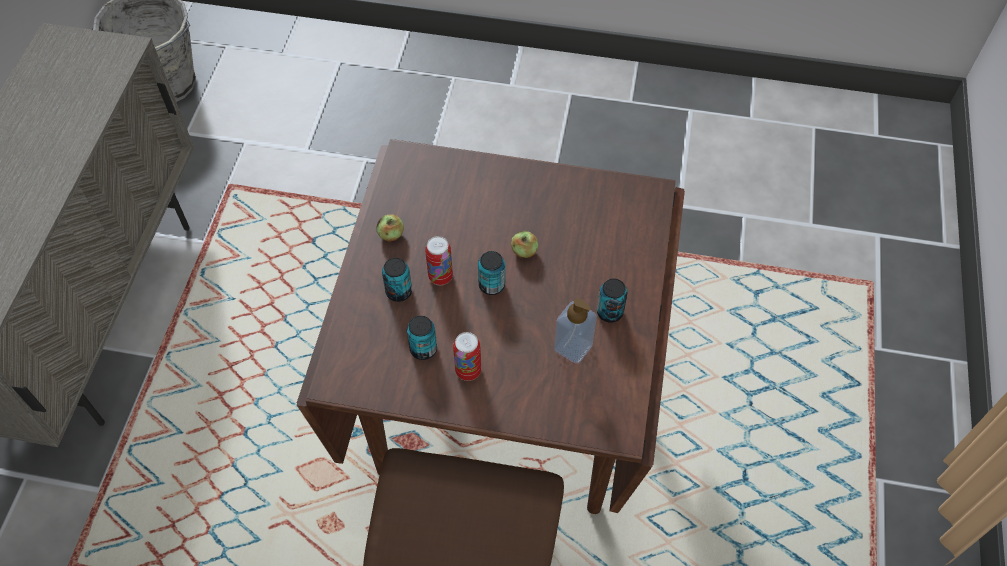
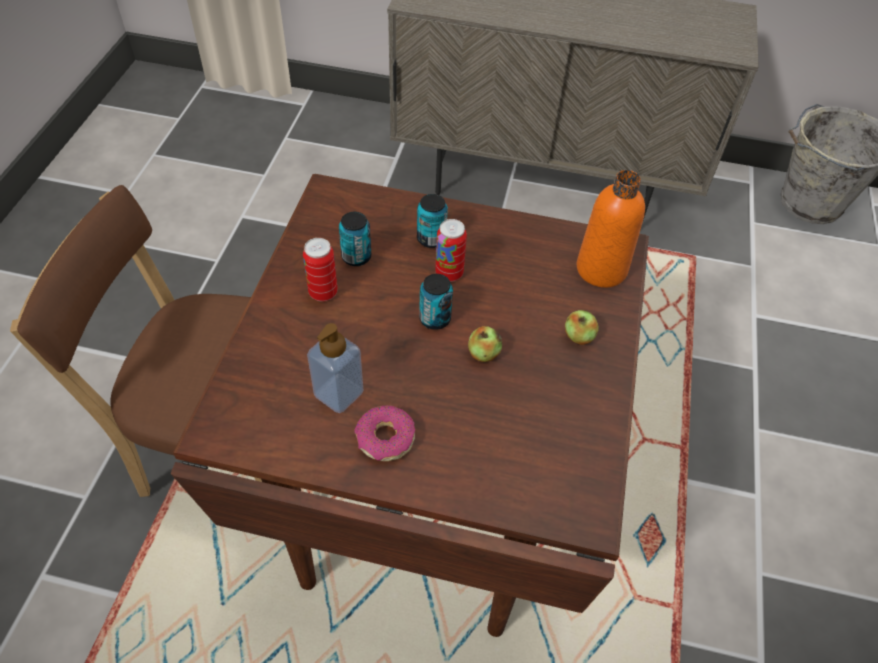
camera: 90 degrees right, 5 degrees down
apple [376,214,404,241] -> apple moved to [565,310,599,345]
can [597,279,627,323] -> donut [354,406,415,461]
none -> orange bottle [577,170,645,288]

